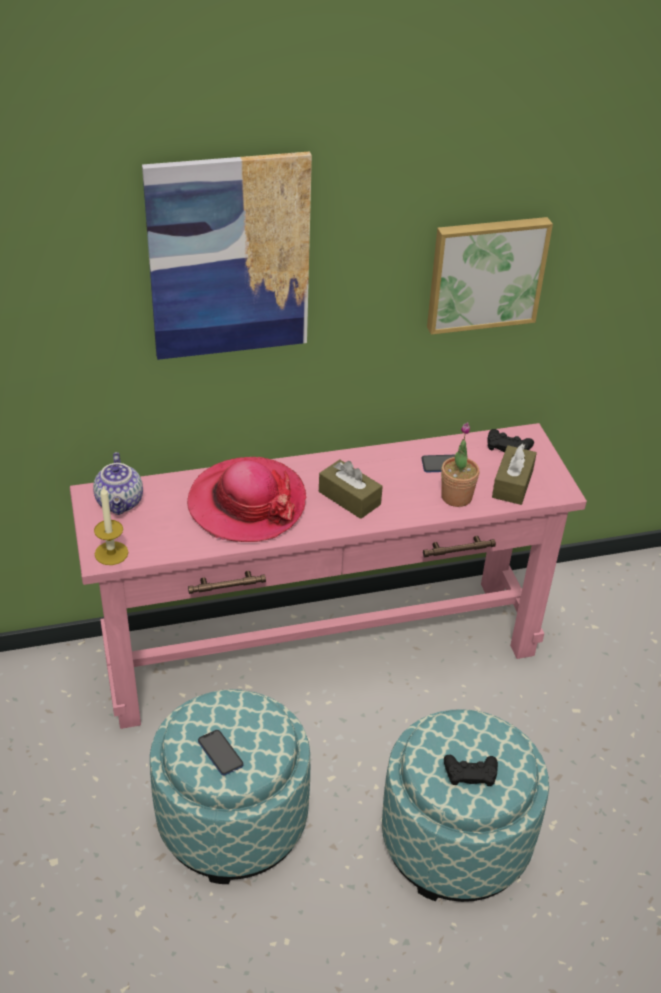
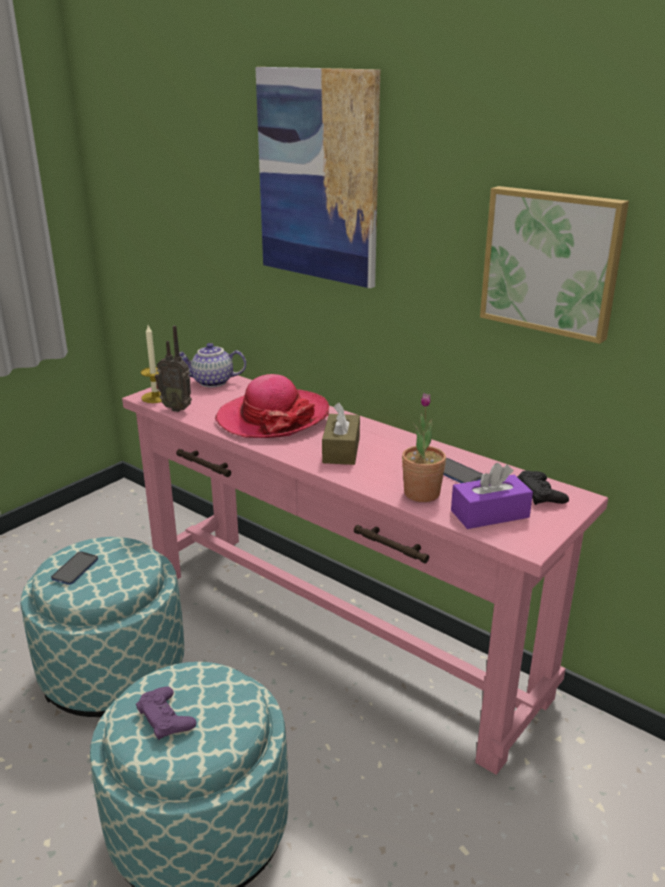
camera: 55 degrees right, 15 degrees down
teapot [93,452,143,515] -> teapot turned 45 degrees clockwise [179,343,246,387]
black game controller [444,755,498,786] -> purple game controller [136,687,196,740]
brown tissue box [492,444,537,505] -> purple tissue box [451,463,533,529]
none -> radio [155,326,192,412]

